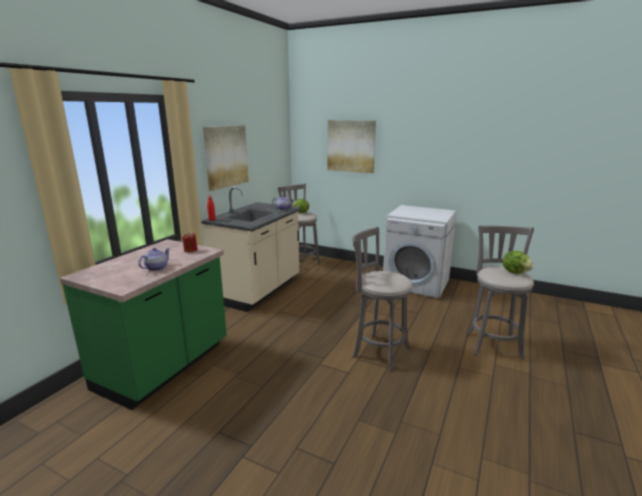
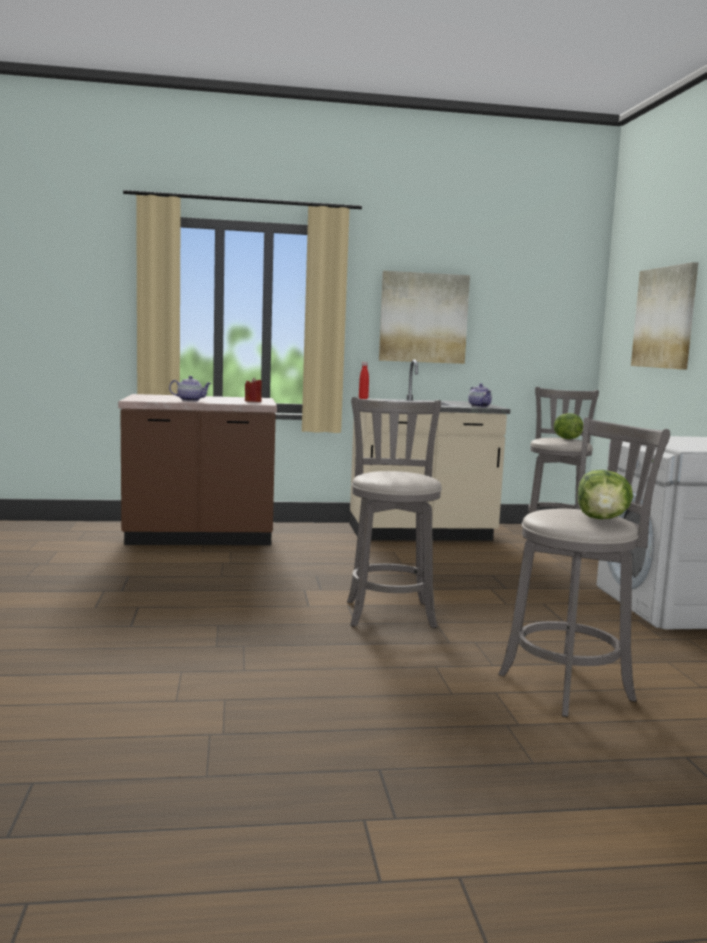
camera: 55 degrees right, 10 degrees down
green counter [60,239,227,410] -> brown counter [118,394,277,545]

